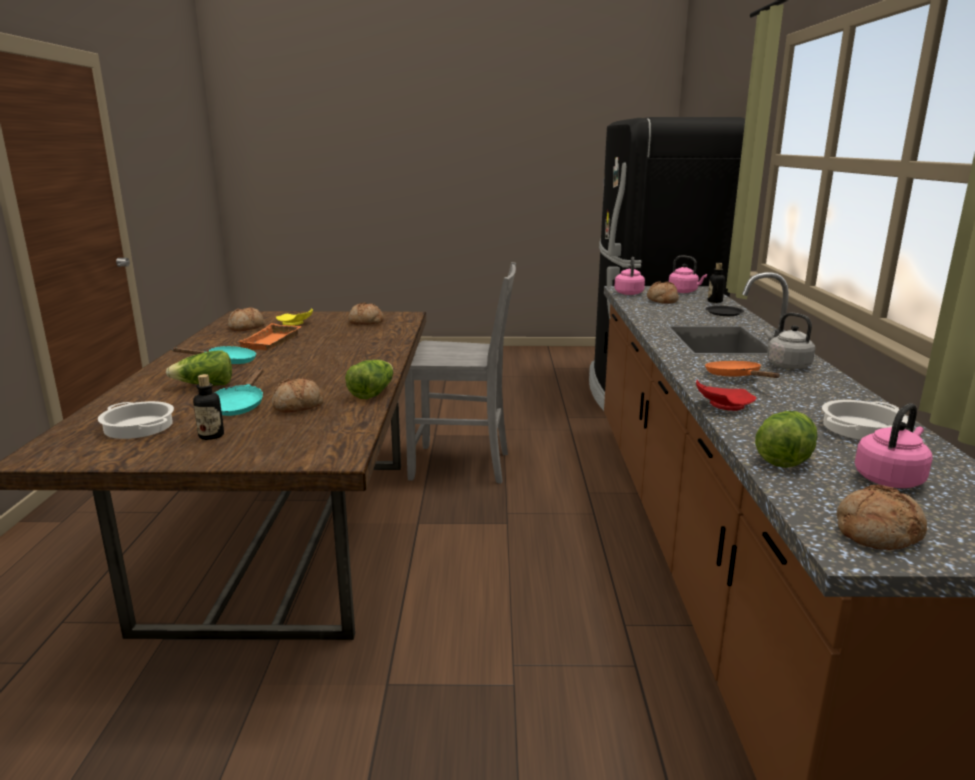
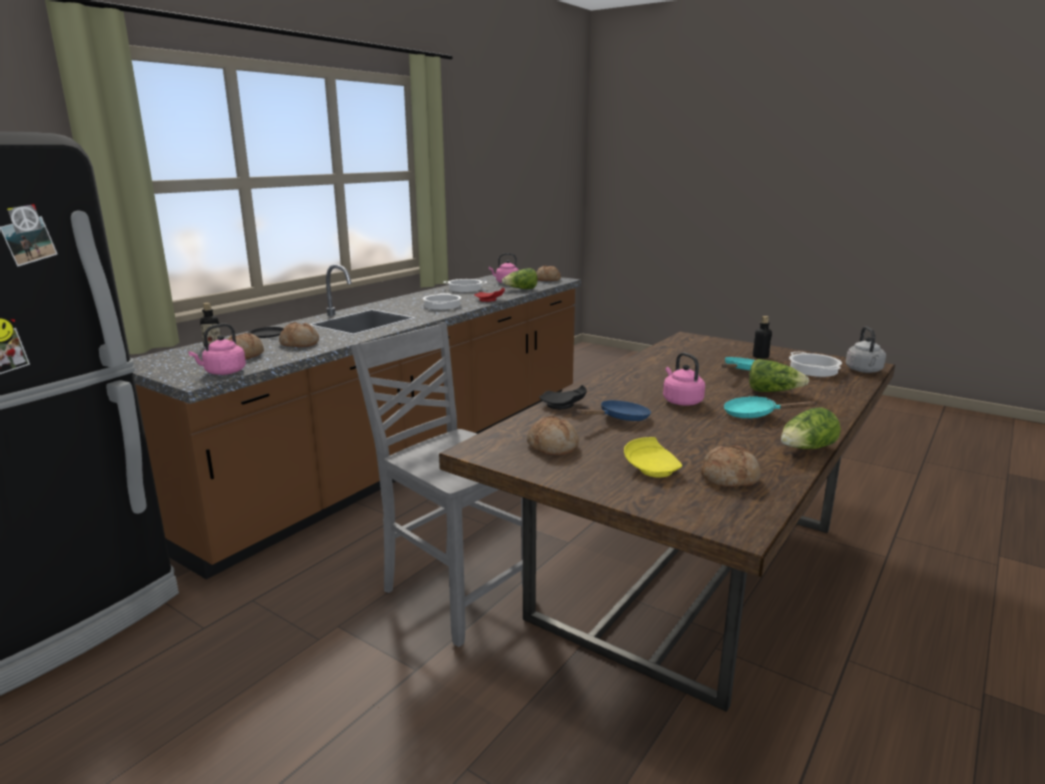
camera: 145 degrees left, 0 degrees up
orange tray [237,323,301,350] -> none
bread [272,378,324,413] -> bread moved to [279,322,319,347]
lettuce [345,360,393,399] -> lettuce moved to [781,407,841,449]
pink kettle [668,256,707,293] -> pink kettle moved to [663,353,705,406]
orange frying pan [705,361,780,378] -> cooking pot [423,293,461,310]
grey kettle [765,313,815,369] -> grey kettle moved to [846,326,886,373]
none -> black plate [539,385,587,409]
none -> blue frying pan [576,400,651,421]

